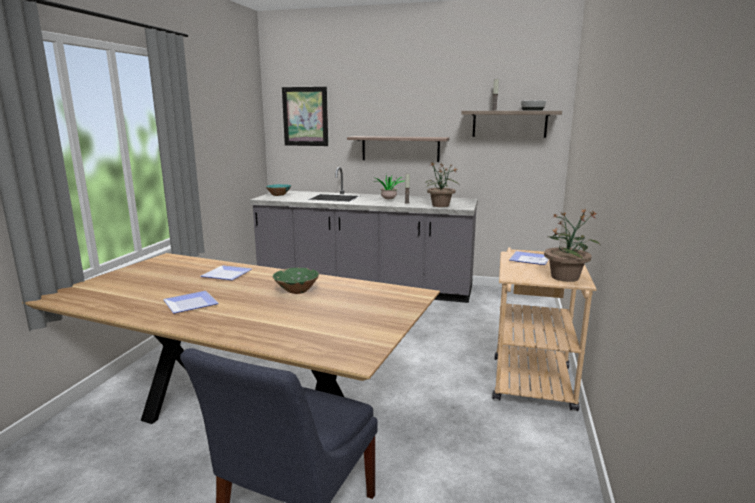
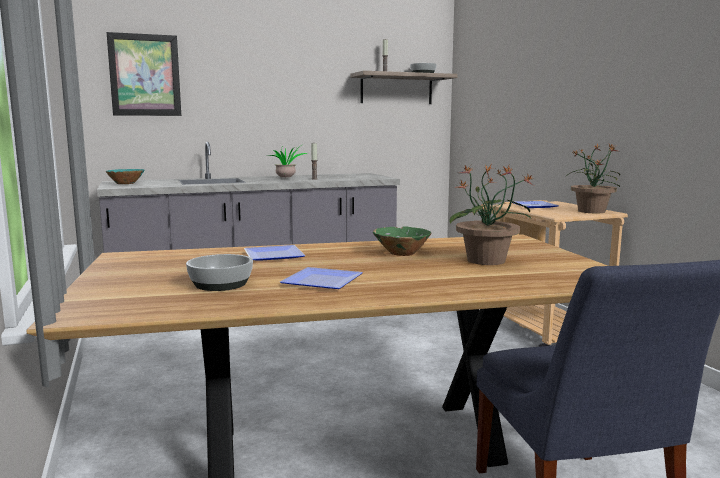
camera: 35 degrees left, 5 degrees down
shelf [347,136,449,162] -> none
potted plant [425,162,459,207] -> potted plant moved to [449,165,534,265]
none -> bowl [186,254,253,291]

